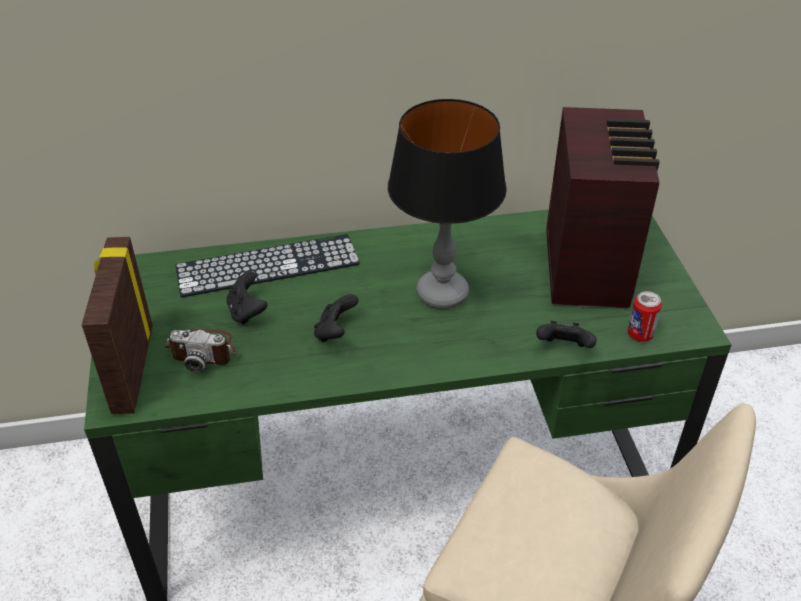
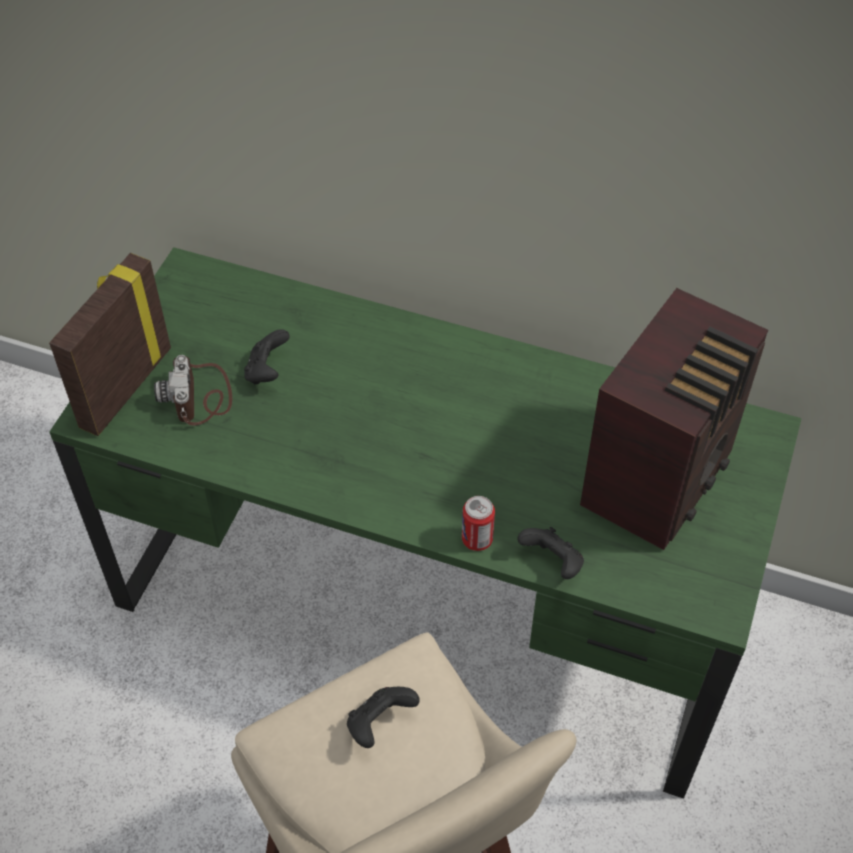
camera: 30 degrees right, 10 degrees up
camera [165,329,237,372] -> camera turned 45 degrees clockwise [154,355,232,426]
keyboard [175,234,360,298] -> none
black game controller [314,294,359,342] -> black game controller moved to [347,687,420,748]
table lamp [388,99,507,309] -> none
can [627,291,662,342] -> can moved to [462,496,495,551]

